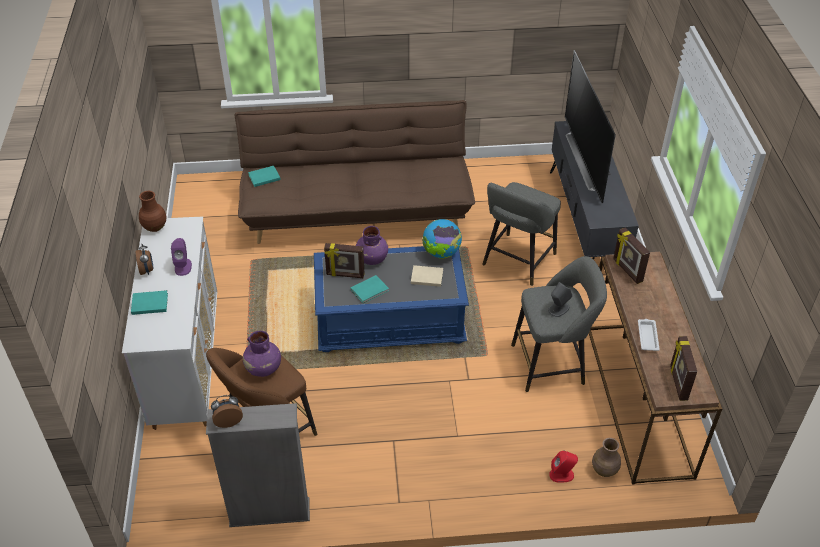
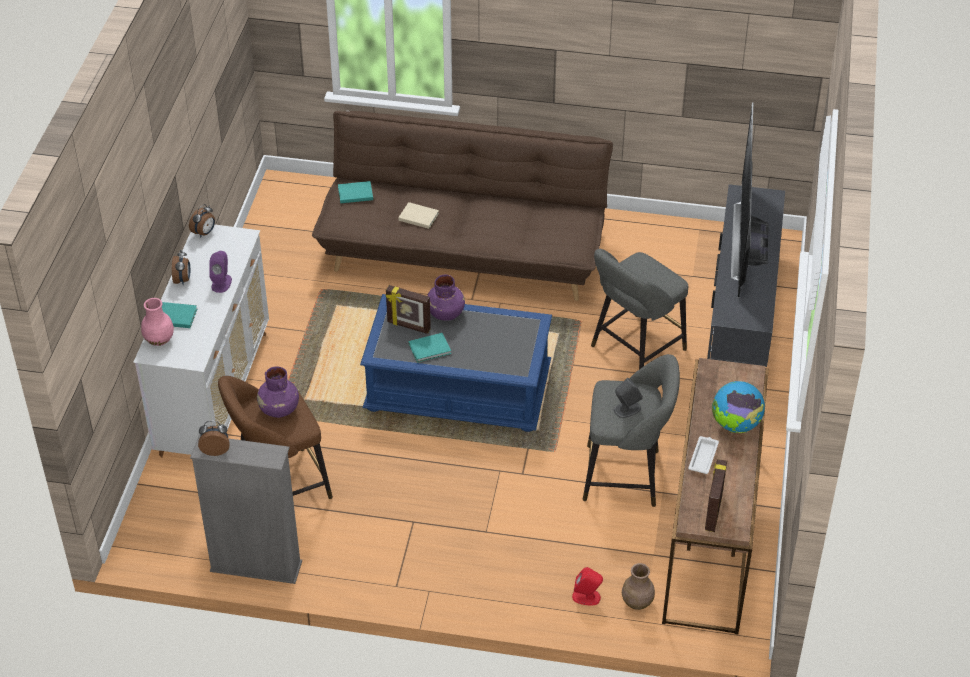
camera: 15 degrees right, 0 degrees up
brown vase [139,191,167,232] -> alarm clock [189,204,215,238]
beige book [411,265,443,287] -> beige book moved to [398,202,439,229]
globe [422,219,462,259] -> globe moved to [712,381,765,433]
picture frame [613,228,650,284] -> none
none -> pink vase [141,298,174,346]

